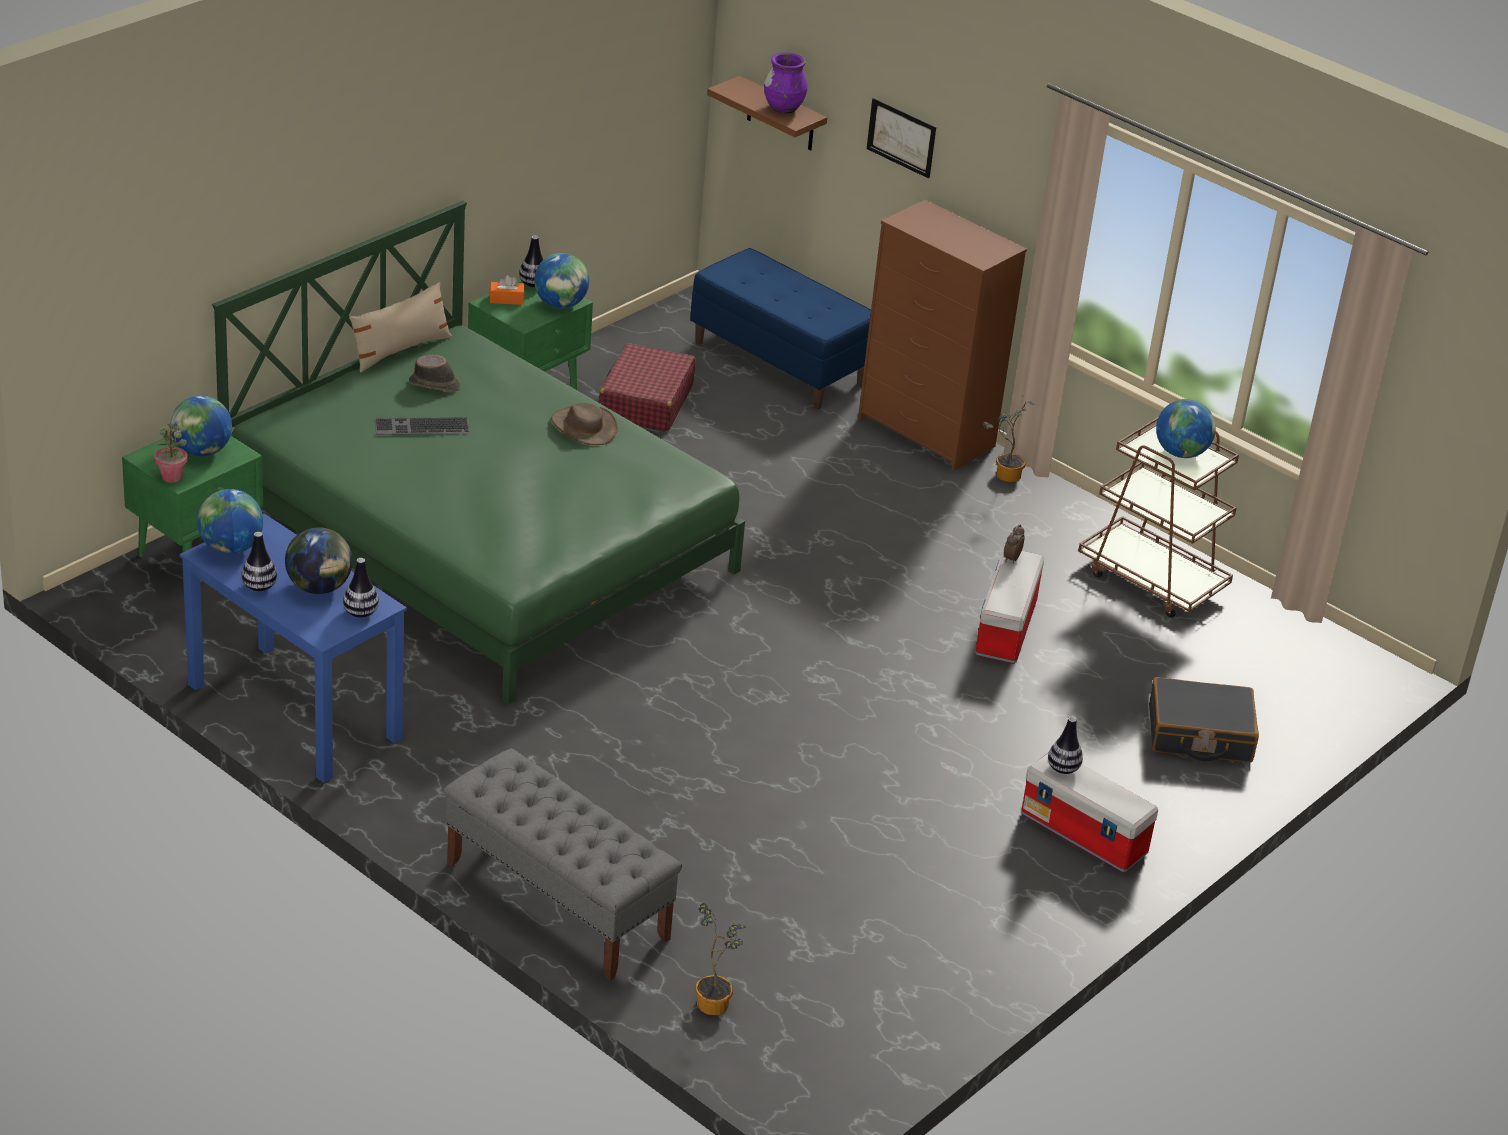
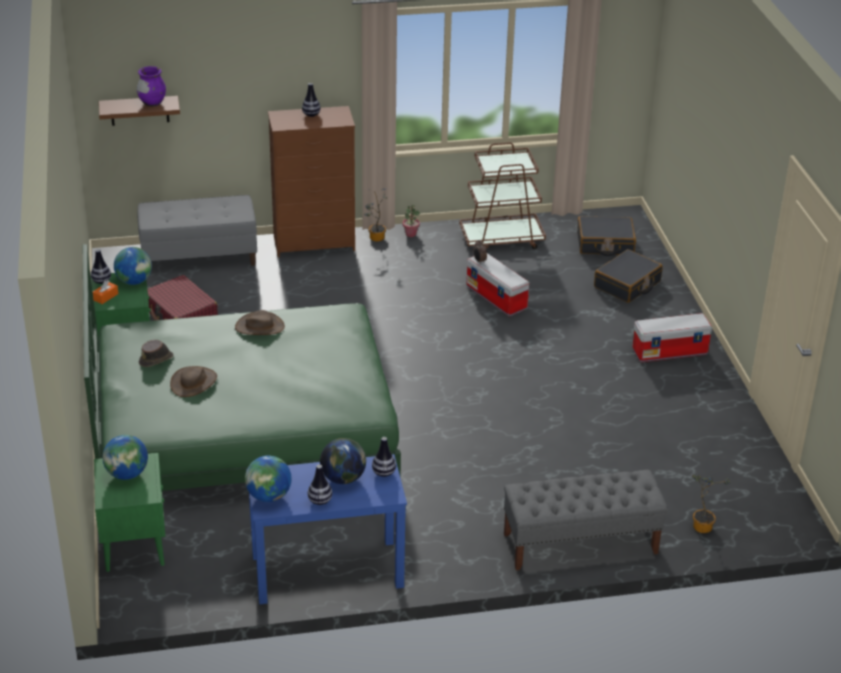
camera: 50 degrees left, 0 degrees up
potted plant [154,423,188,483] -> potted plant moved to [403,205,420,237]
beige pillow [349,282,452,373] -> none
keyboard [375,417,470,435] -> brown hat [170,366,217,397]
blue bench [690,248,871,409] -> grey bench [137,195,257,266]
picture [867,98,936,178] -> none
vase [1048,717,1083,774] -> vase moved to [302,83,321,117]
globe [1156,399,1216,458] -> none
none -> black suitcase [577,216,636,256]

